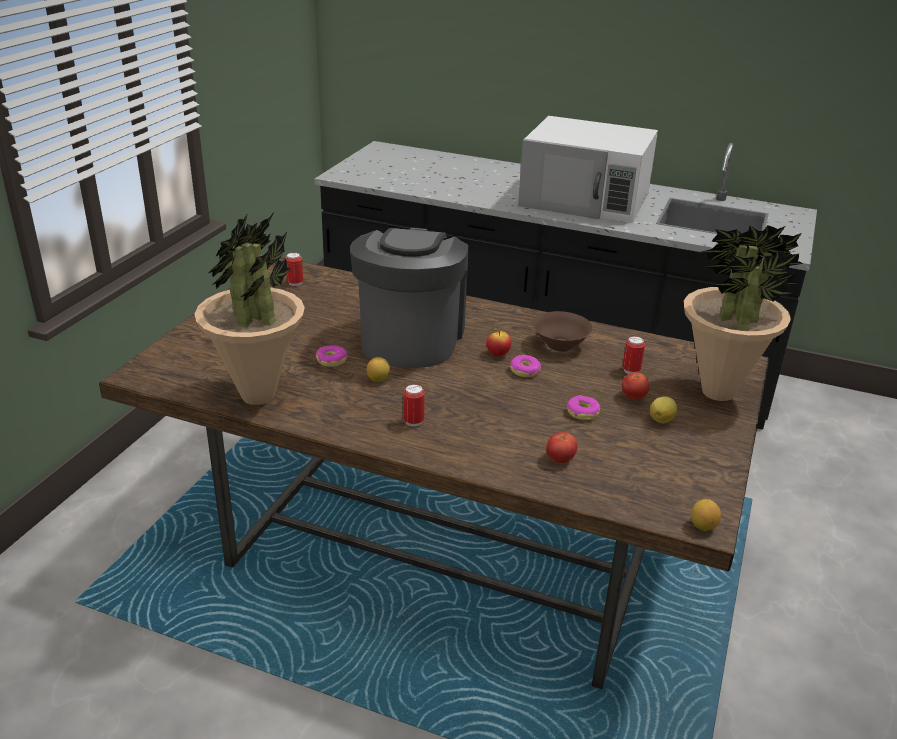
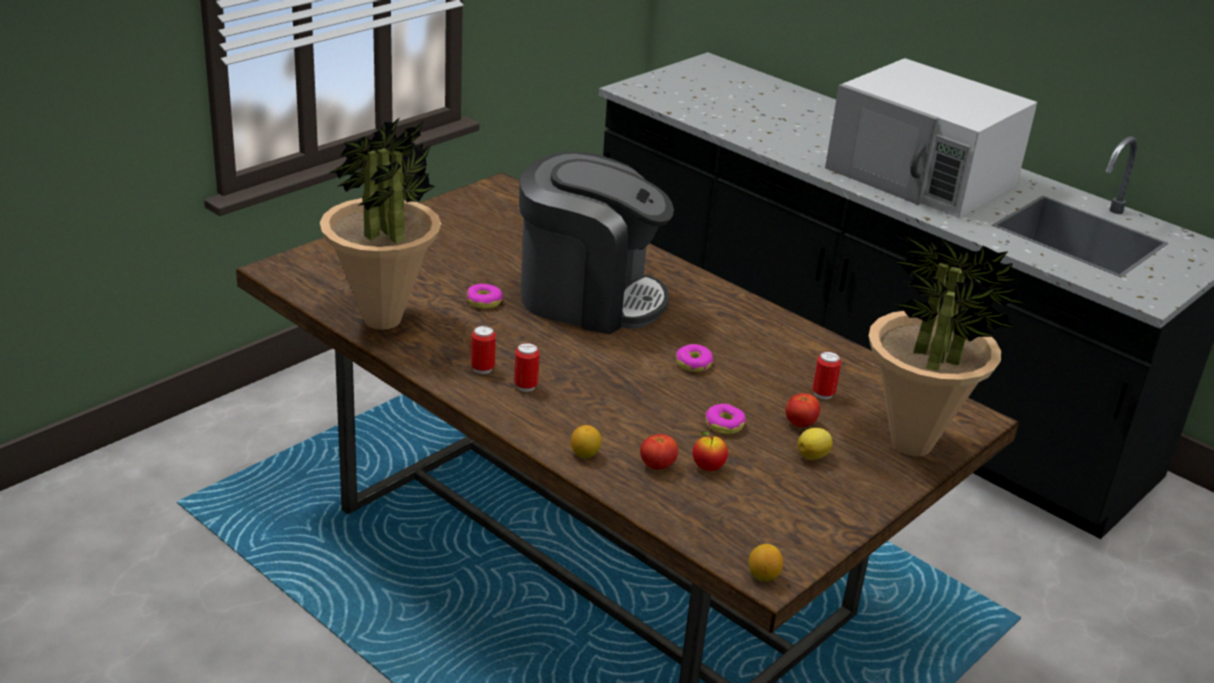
camera: 20 degrees right, 0 degrees up
can [286,252,303,286] -> can moved to [471,325,496,374]
coffee machine [350,227,469,368] -> coffee machine turned 75 degrees clockwise [519,152,674,335]
lemon [367,357,390,382] -> lemon moved to [571,425,602,458]
apple [486,328,511,356] -> apple moved to [693,431,728,471]
brown bowl [532,311,593,352] -> none

